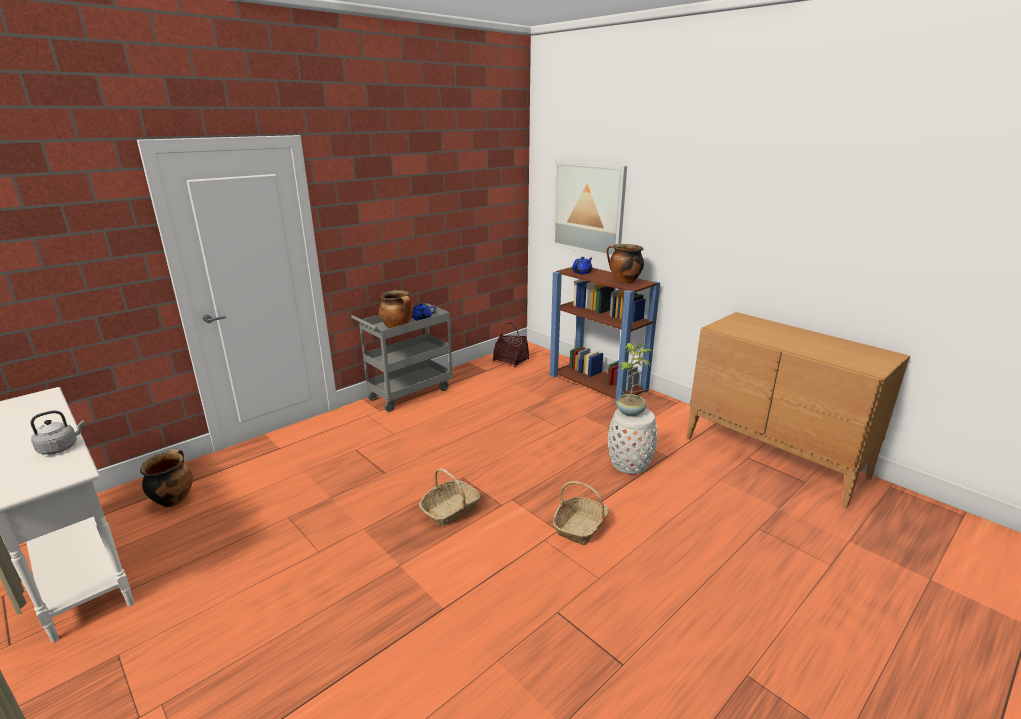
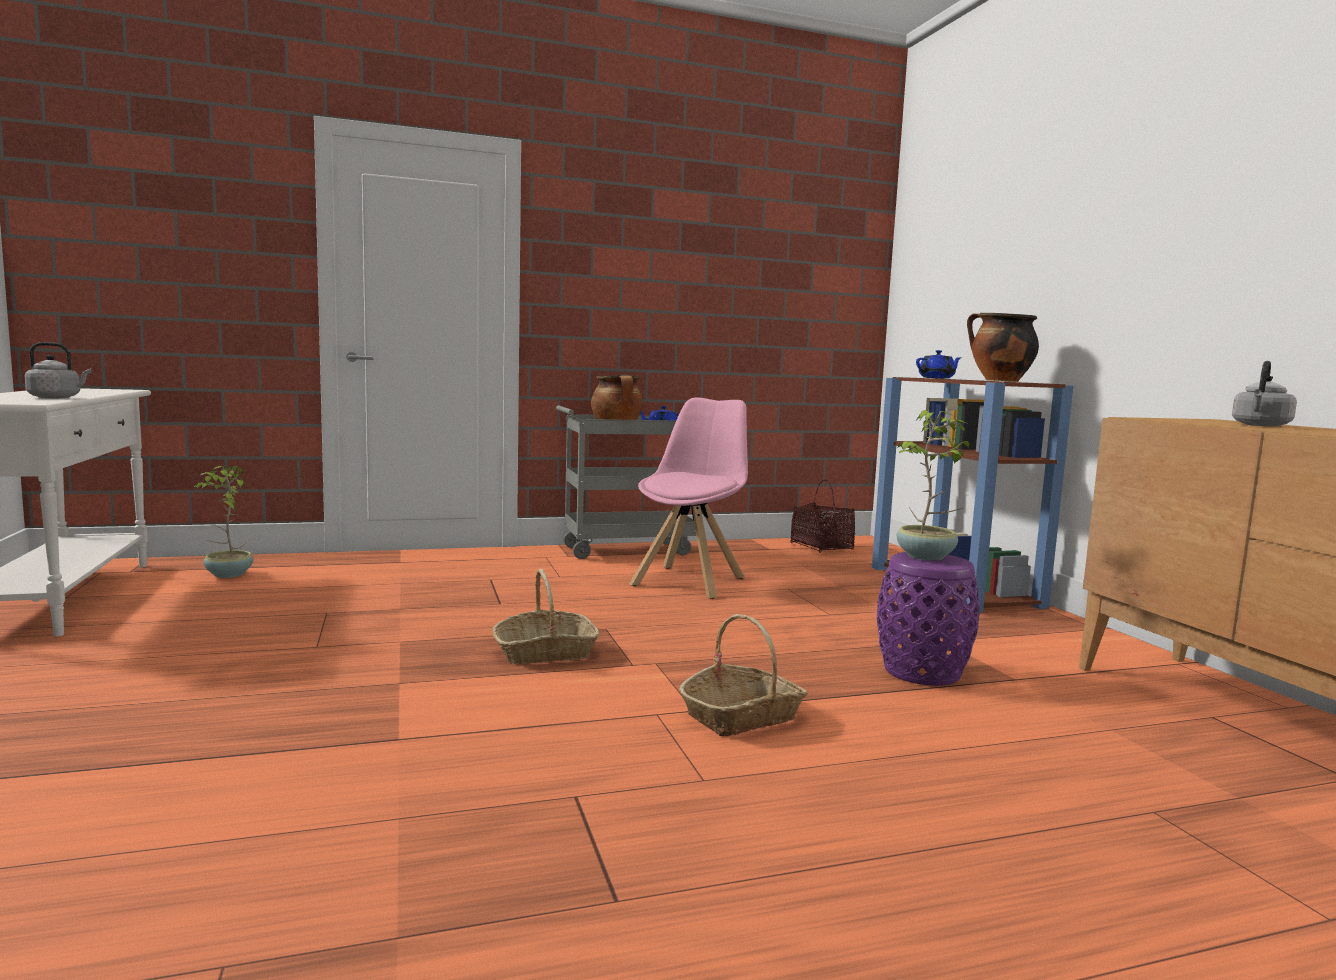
camera: 25 degrees right, 15 degrees down
cooking pot [140,449,193,507] -> potted plant [194,465,254,578]
picture [552,161,627,258] -> none
white stool [608,409,657,474] -> purple stool [877,552,980,686]
none -> pink chair [629,398,748,599]
none -> grey kettle [1232,361,1297,427]

